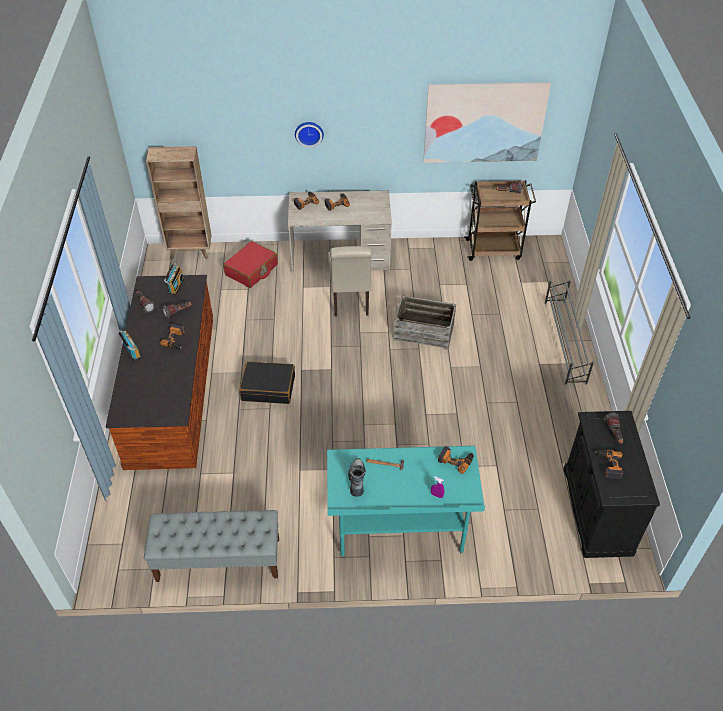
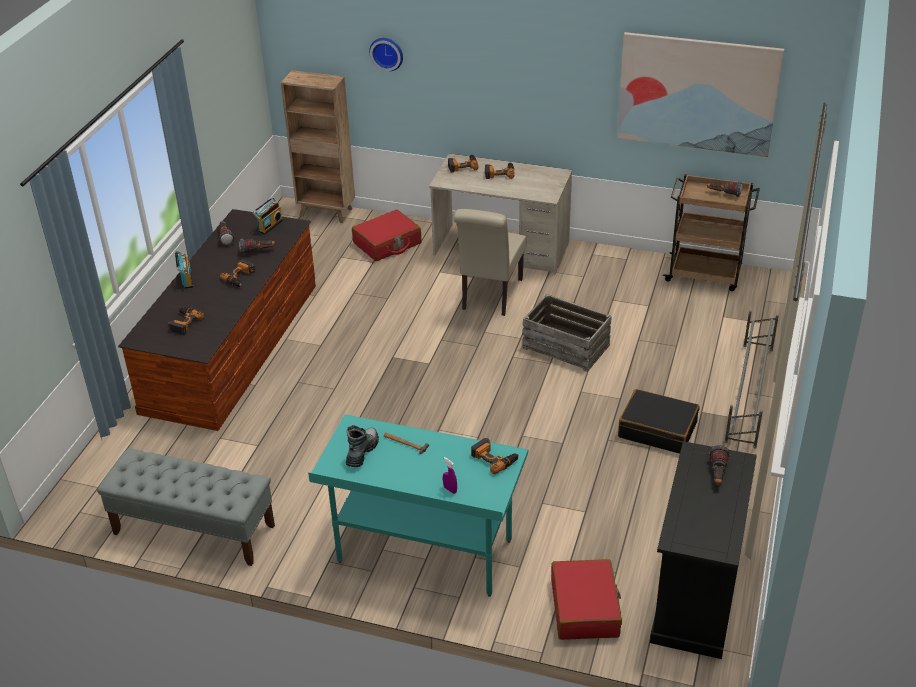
camera: 20 degrees right, 10 degrees down
black suitcase [239,361,295,404] -> black suitcase moved to [618,389,699,454]
wall clock [295,122,324,147] -> wall clock moved to [369,38,403,71]
power drill [595,450,623,479] -> power drill moved to [168,307,204,335]
none -> red suitcase [551,559,622,640]

